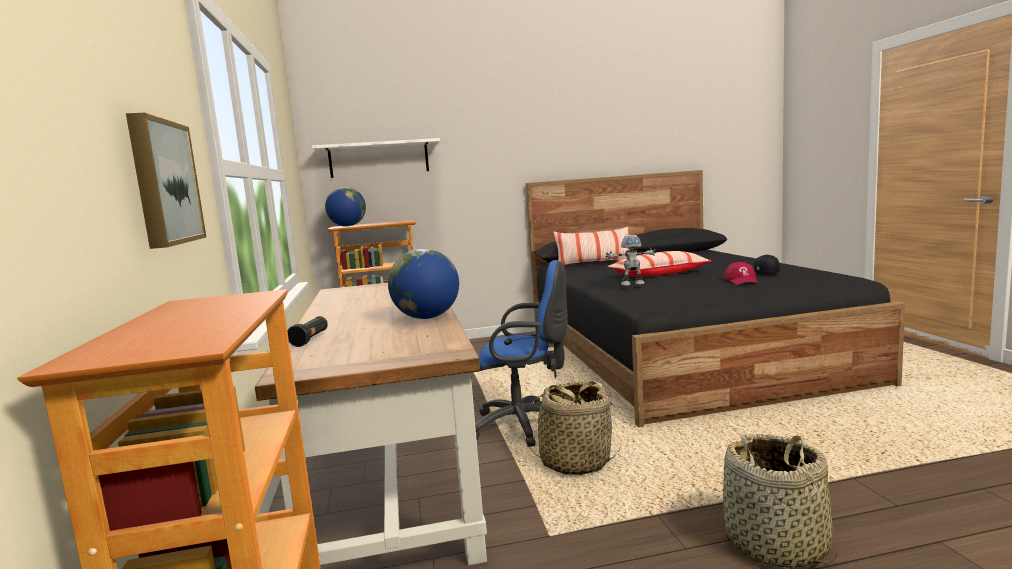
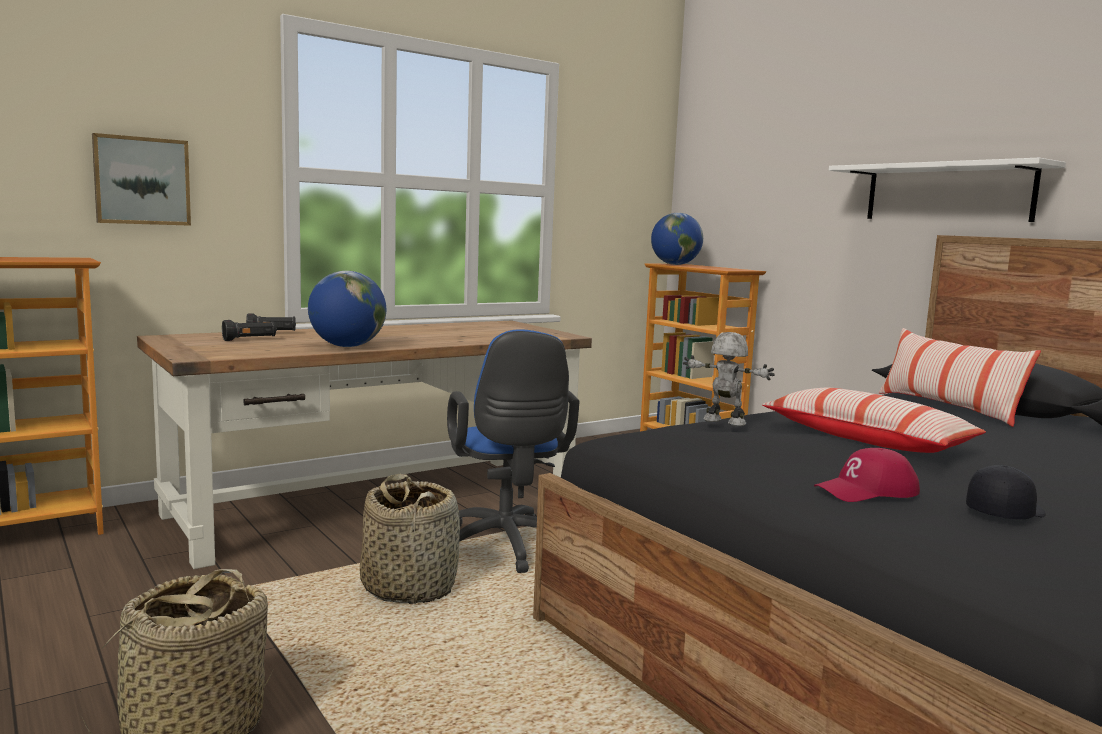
camera: 65 degrees right, 0 degrees up
white shelf [312,138,440,178] -> white shelf moved to [829,158,1066,222]
toy robot [606,234,656,286] -> toy robot turned 150 degrees clockwise [683,332,775,426]
none -> black flashlight [222,320,277,341]

